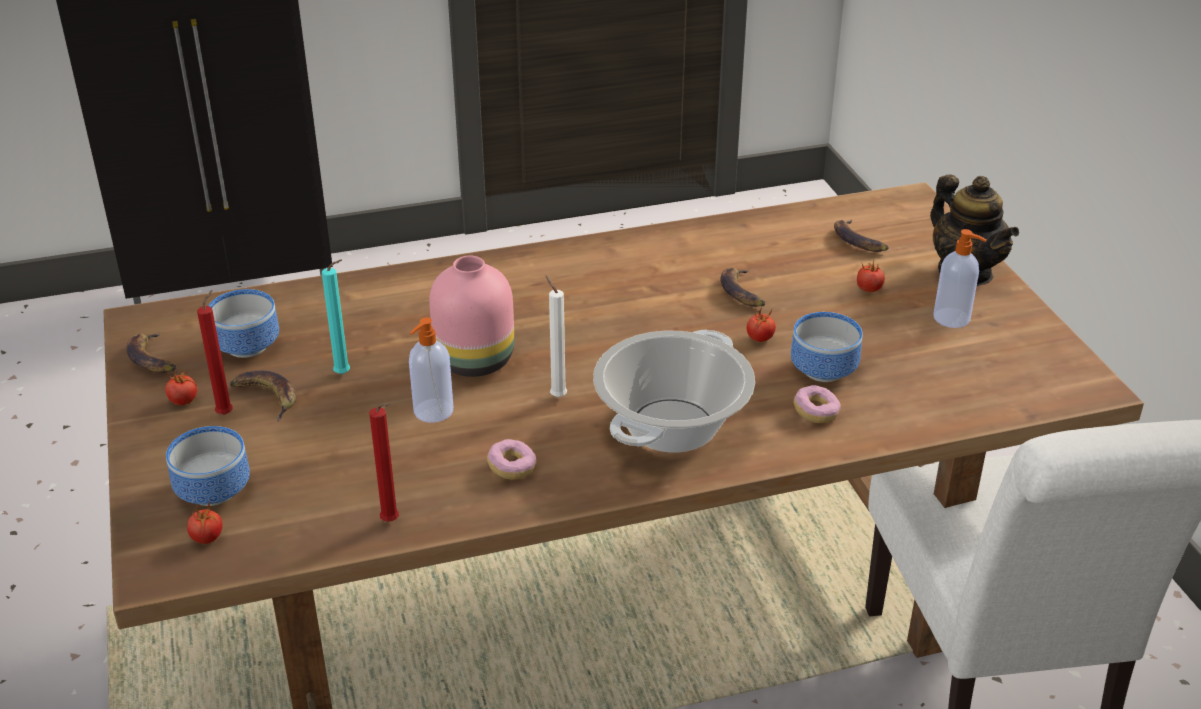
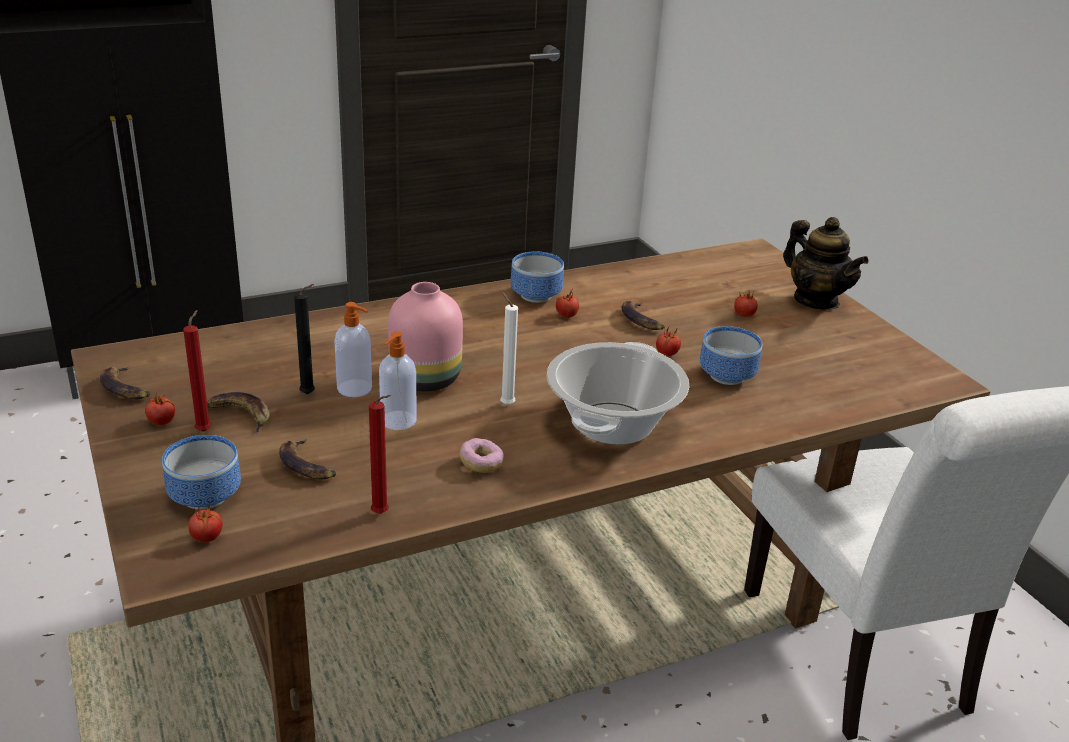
camera: 10 degrees left, 5 degrees down
bowl [208,289,279,358] -> bowl moved to [510,251,564,303]
turquoise candle [322,260,350,374] -> black candle [294,284,315,394]
donut [794,385,840,423] -> none
banana [834,220,889,252] -> banana moved to [279,439,336,479]
soap dispenser [933,229,987,328] -> soap dispenser moved to [335,302,372,397]
none -> tomato [556,288,579,318]

